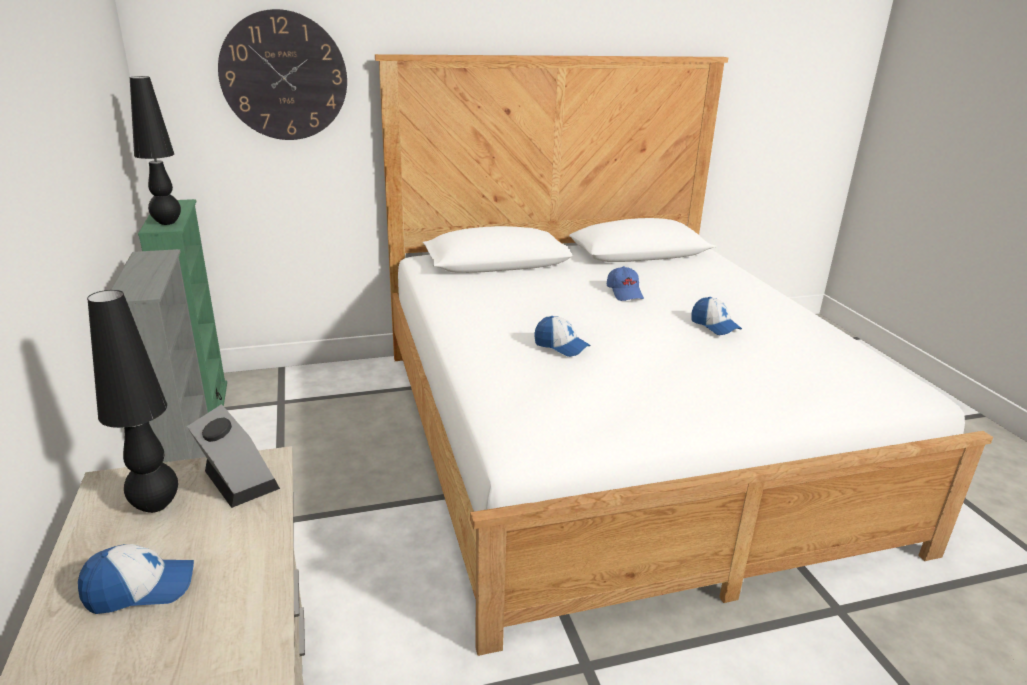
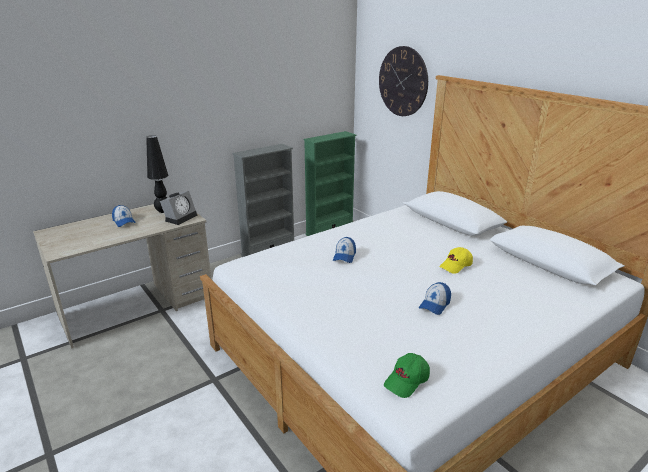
camera: 70 degrees right, 0 degrees up
black table lamp [129,76,181,225] -> none
blue cap [607,266,644,301] -> yellow cap [439,247,473,274]
none -> green cap [384,353,430,398]

